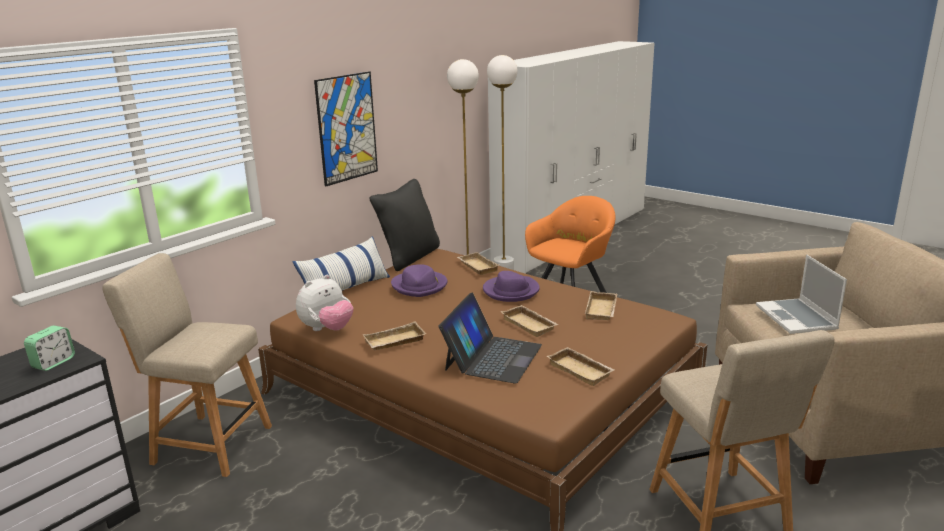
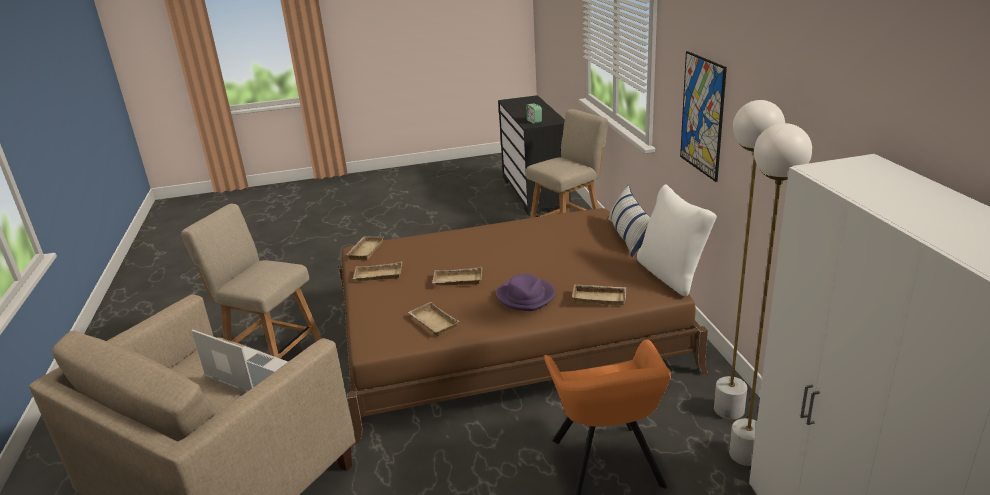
camera: 130 degrees right, 5 degrees up
plush toy [296,275,353,331] -> none
beige tray [363,321,426,350] -> beige tray moved to [346,236,384,260]
black pillow [369,179,440,271] -> white pillow [637,184,717,296]
purple hat [391,264,448,297] -> none
laptop [439,292,542,383] -> none

